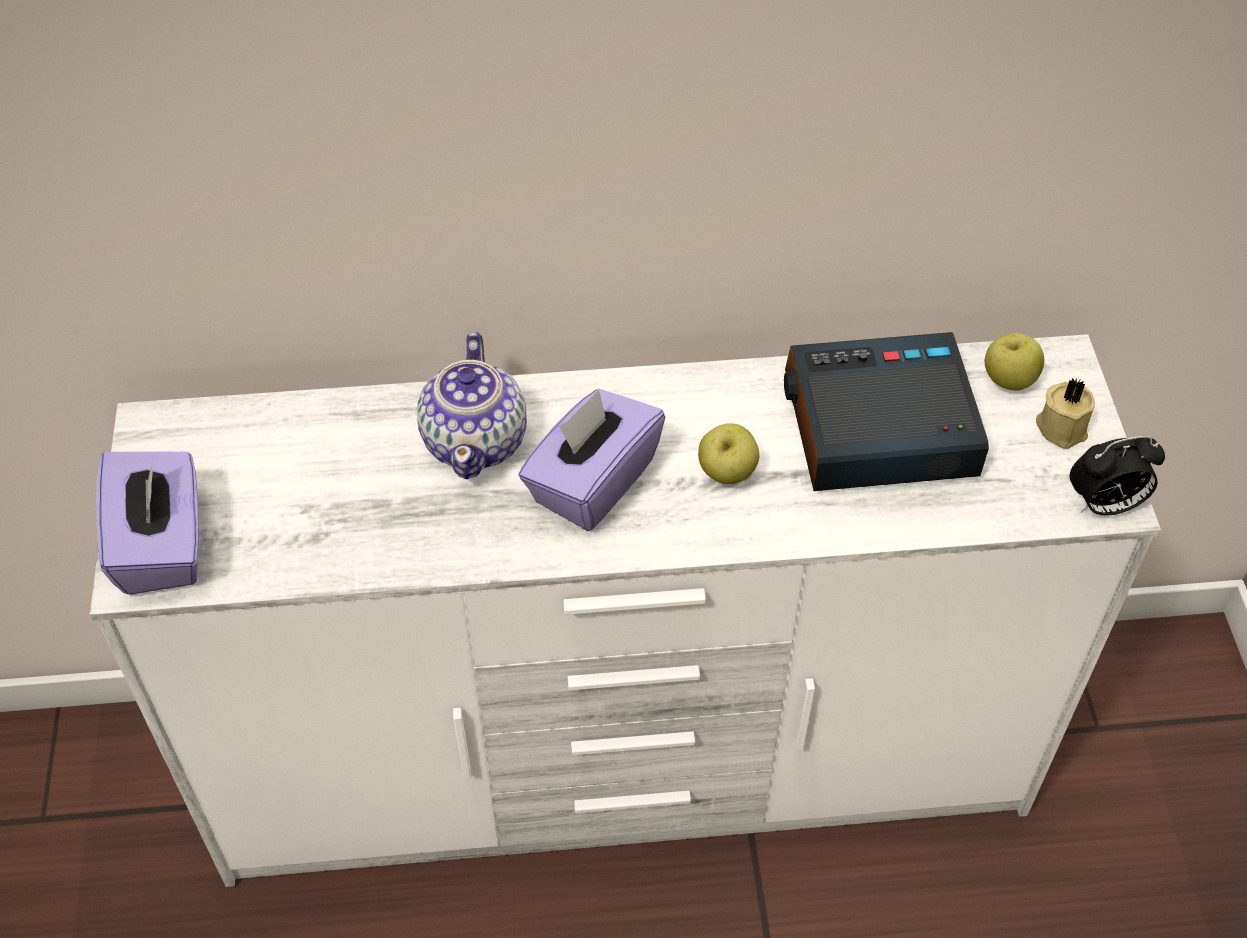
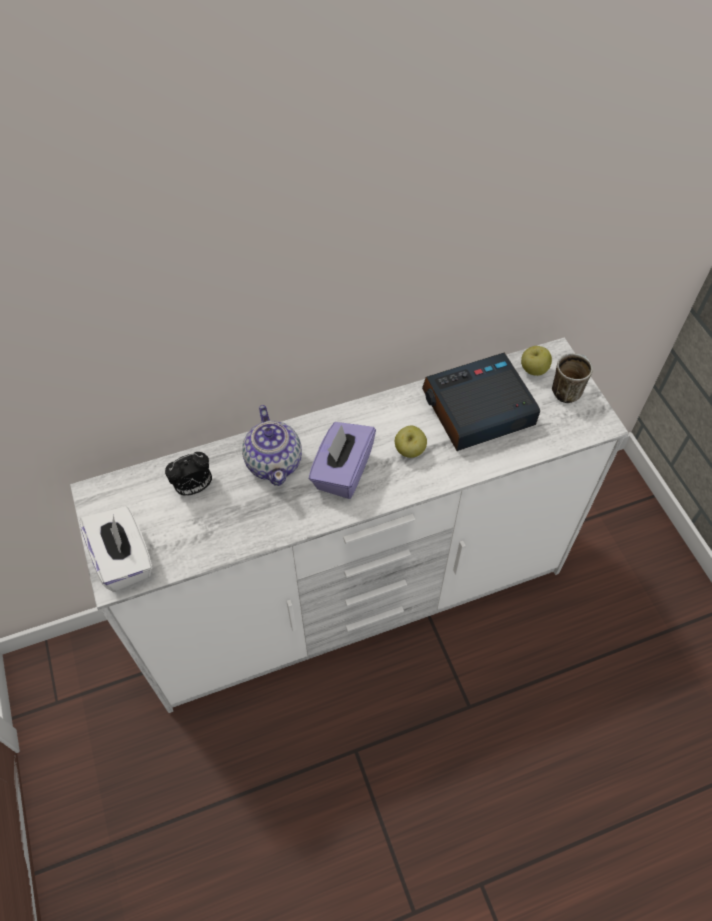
camera: 15 degrees left, 5 degrees up
purple tissue box [96,452,199,595] -> white tissue box [80,506,153,592]
beige candle [1036,378,1095,449] -> mug [552,353,593,403]
alarm clock [1070,436,1165,516] -> alarm clock moved to [165,452,212,496]

